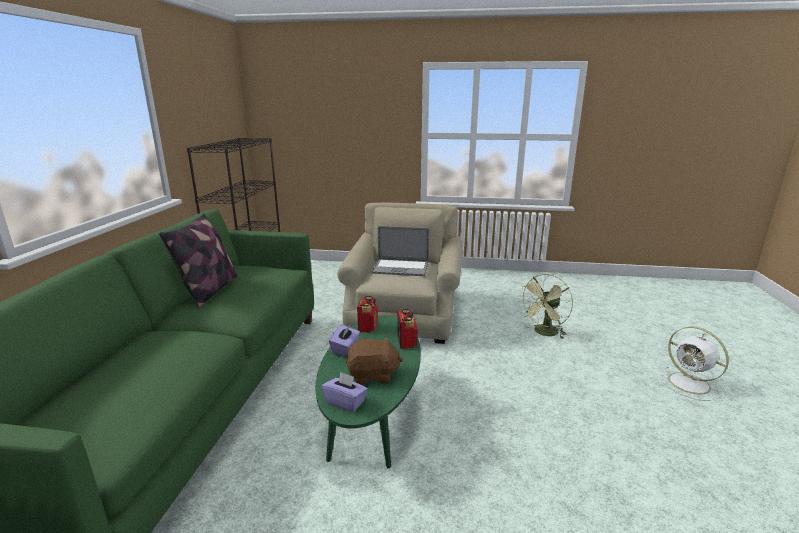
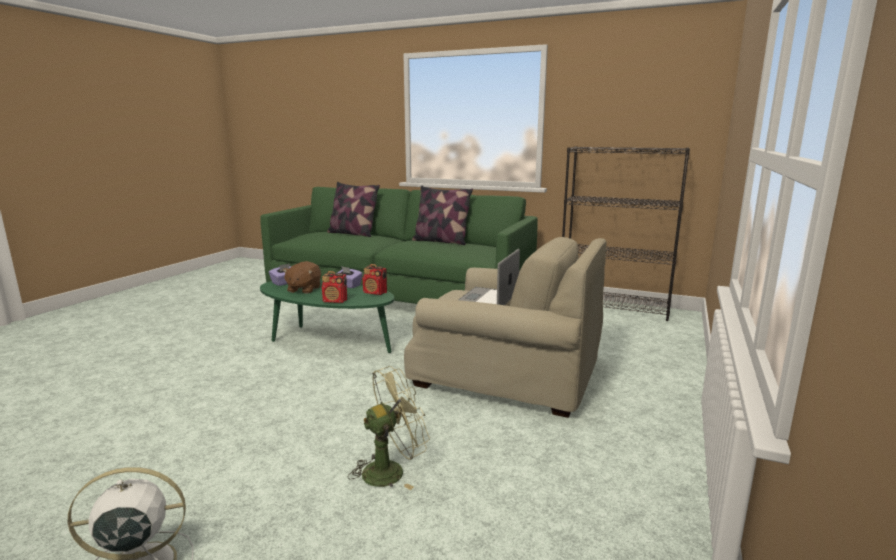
camera: 105 degrees right, 5 degrees down
green fan [519,274,573,339] -> green fan turned 90 degrees clockwise [347,366,430,490]
none -> pillow [327,182,380,237]

